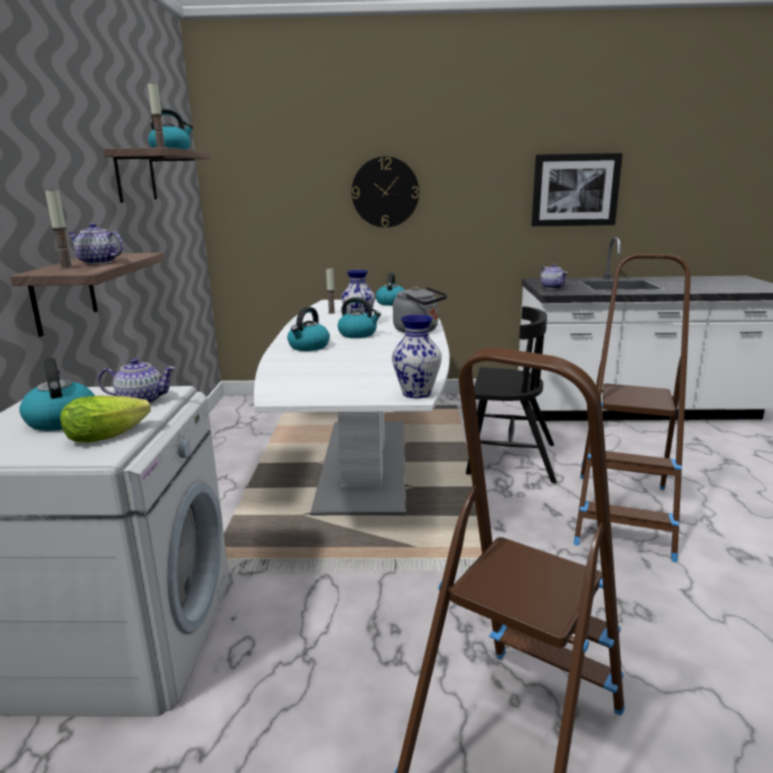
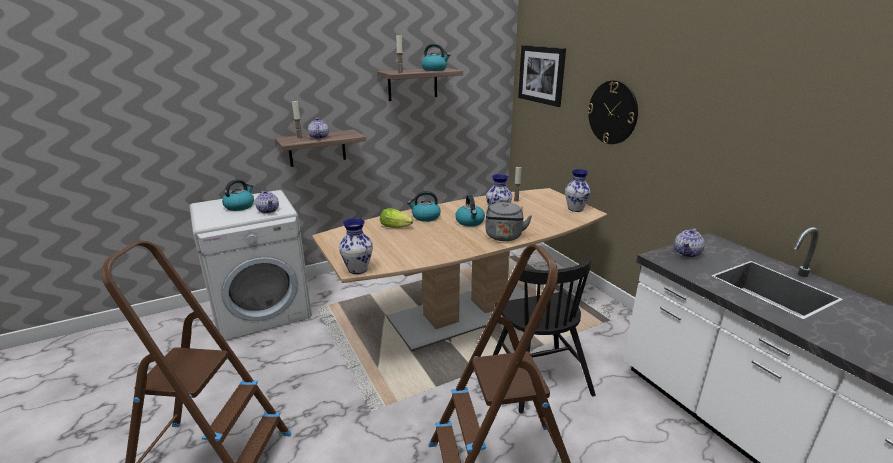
camera: 60 degrees right, 5 degrees up
lettuce [60,396,151,443] -> lettuce moved to [380,208,413,228]
white dining table [254,299,450,515] -> brown dining table [312,188,607,351]
kettle [376,273,405,306] -> vase [565,169,591,212]
picture [531,153,623,226] -> picture moved to [518,45,566,107]

